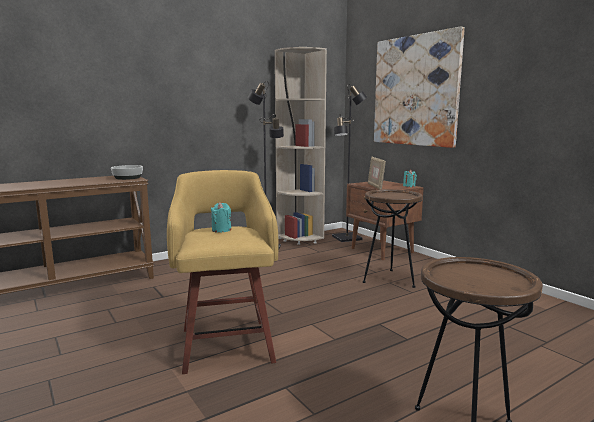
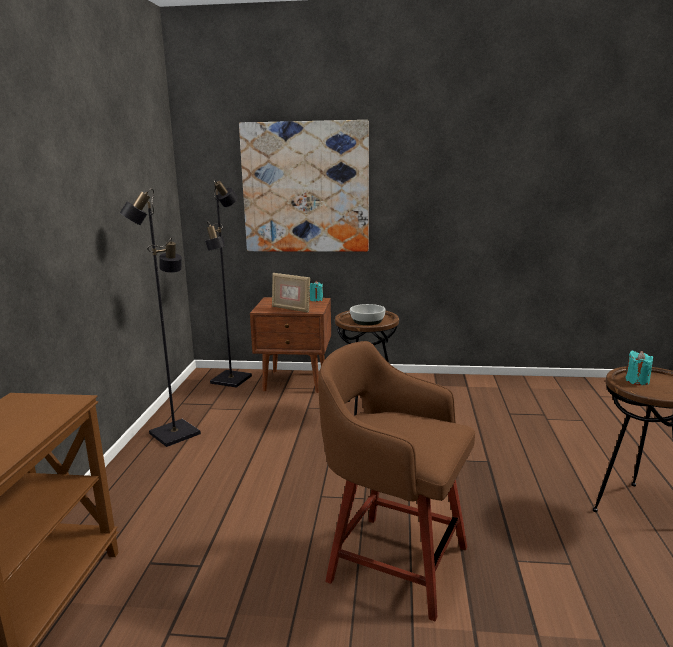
camera: 50 degrees left, 5 degrees up
bowl [111,165,143,180] -> bowl moved to [350,304,386,325]
yellow stool [167,170,279,374] -> brown stool [318,341,475,621]
turquoise candle [211,202,231,233] -> turquoise candle moved to [625,351,653,385]
beige bookcase [275,47,327,245] -> none

